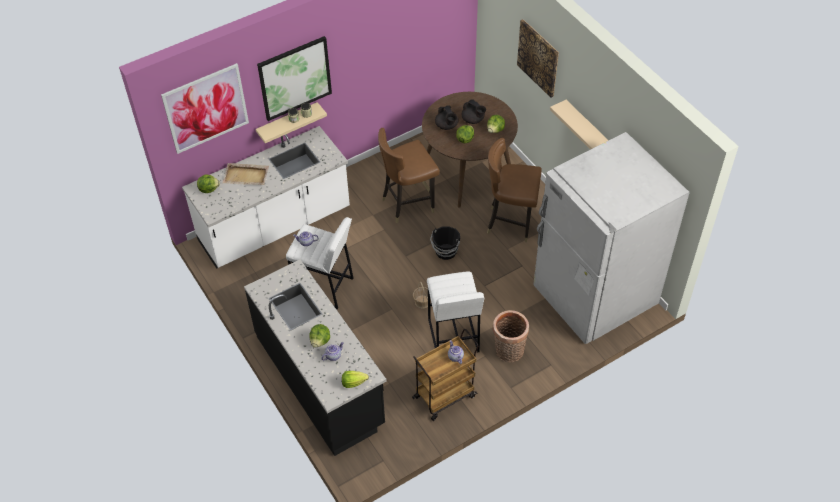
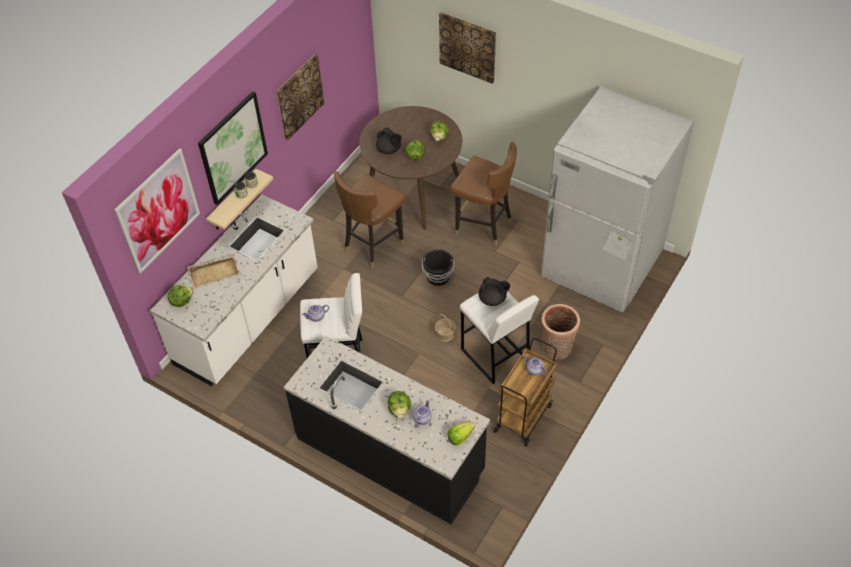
camera: 25 degrees left, 0 degrees up
black teapot [462,99,486,124] -> black teapot moved to [478,277,510,306]
brown chair [487,138,542,242] -> brown chair turned 135 degrees counterclockwise [450,142,517,246]
beige shelf [550,100,608,149] -> none
none -> picture [277,54,324,140]

